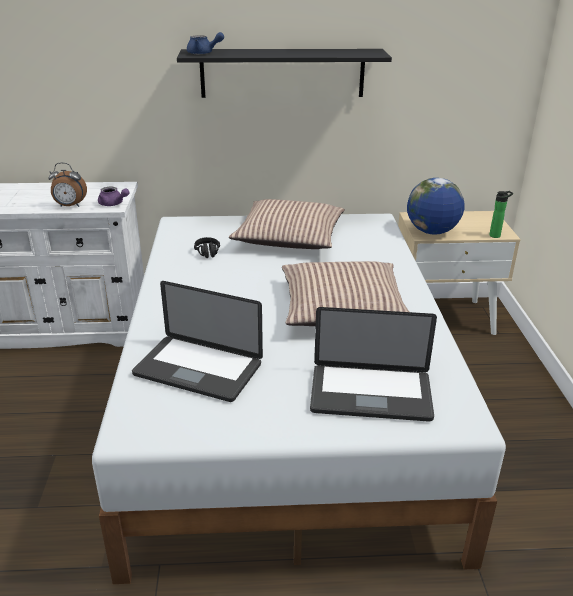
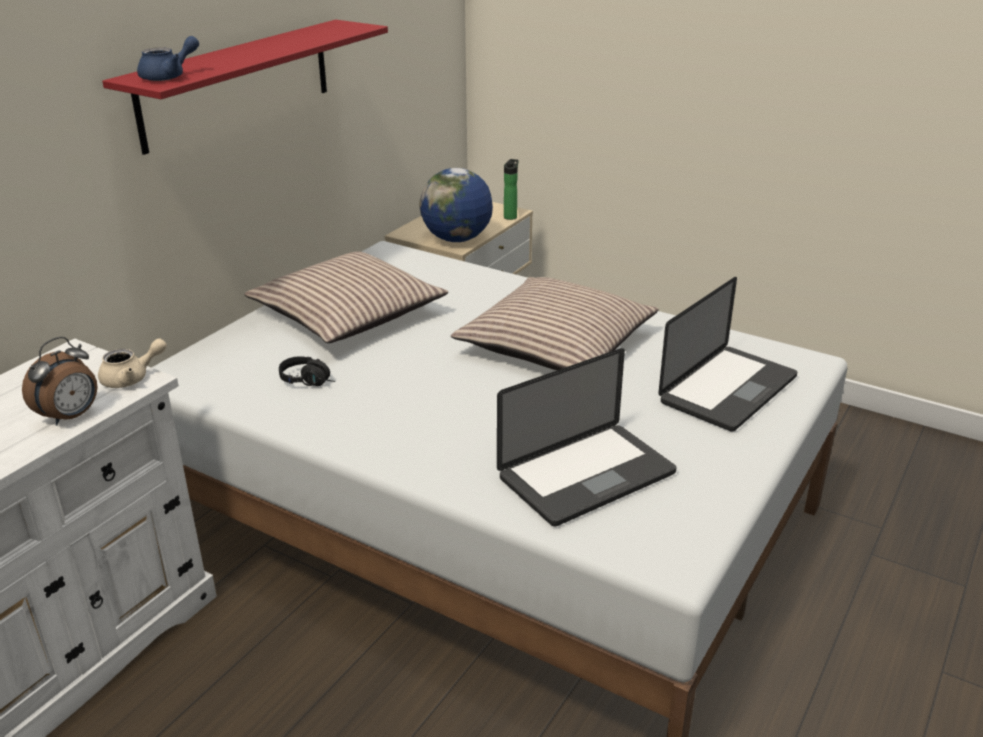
camera: 55 degrees left, 0 degrees up
purple teapot [98,187,130,206] -> beige teapot [98,339,167,388]
black shelf [177,49,392,98] -> red shelf [102,20,388,155]

